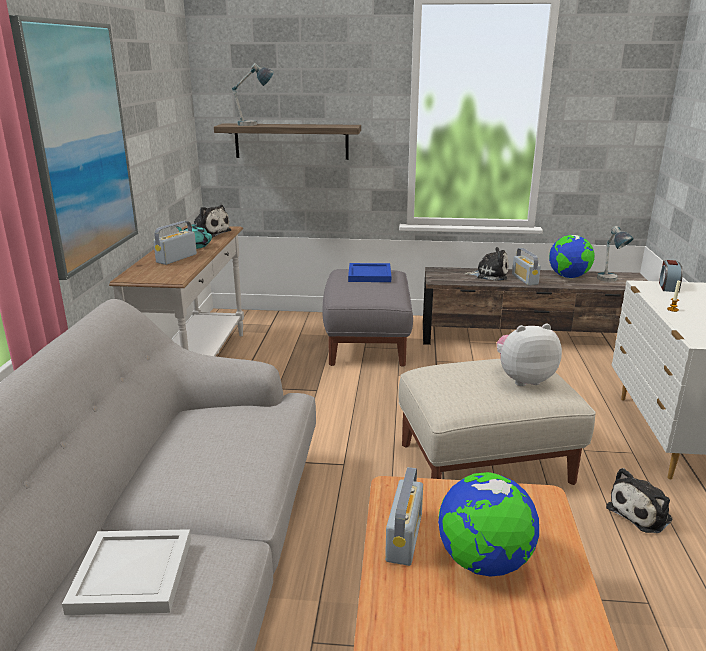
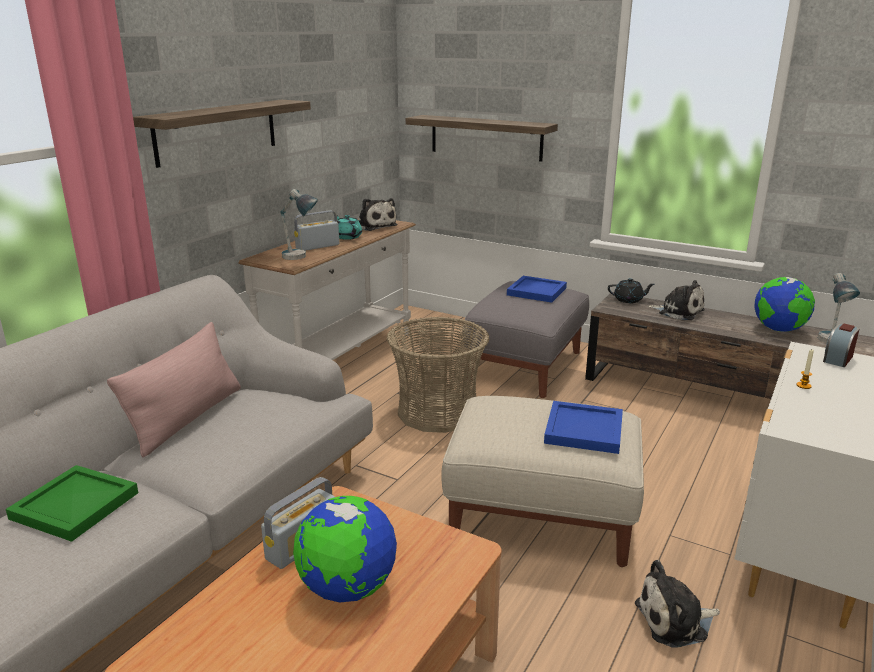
camera: 25 degrees right, 0 degrees up
picture [9,15,138,280] -> shelf [133,100,311,168]
white tray [62,529,191,615] -> green tray [6,465,138,542]
table lamp [232,63,274,126] -> table lamp moved to [280,189,318,260]
plush toy [497,324,562,386] -> blue tray [544,401,623,454]
radio [512,248,541,286] -> none
none -> pink pillow [107,322,241,457]
none -> basket [387,317,489,433]
none -> black teapot [608,278,655,303]

